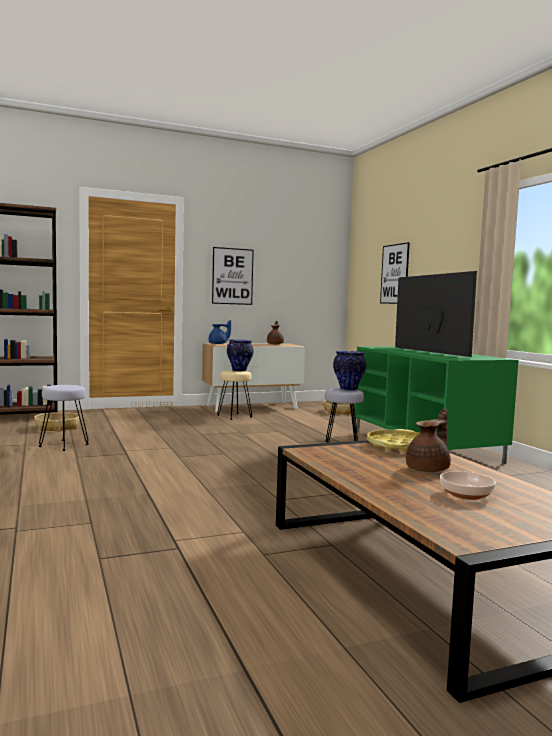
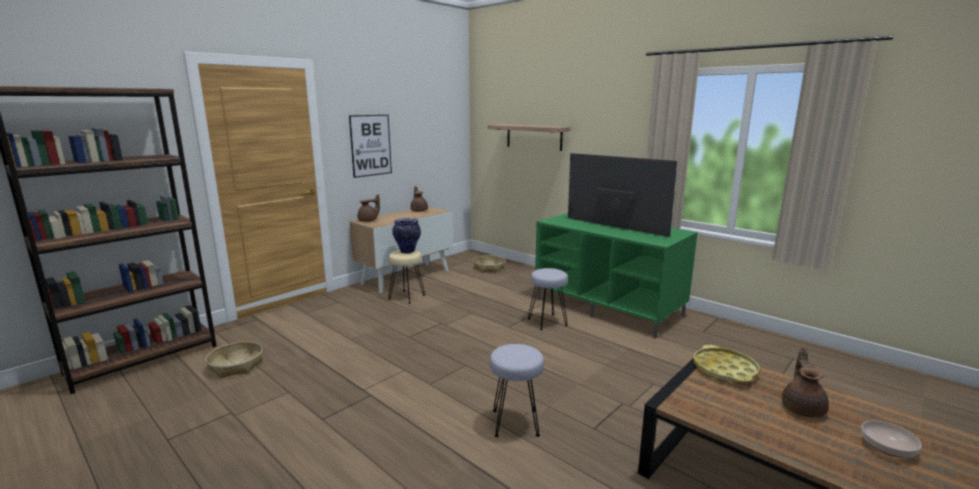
camera: 25 degrees left, 10 degrees up
grey stool [38,385,88,451] -> grey stool moved to [490,344,544,437]
blue teapot [209,320,231,344] -> brown teapot [357,194,380,222]
vase [333,351,367,391] -> none
picture [380,242,410,304] -> shelf [488,124,570,151]

